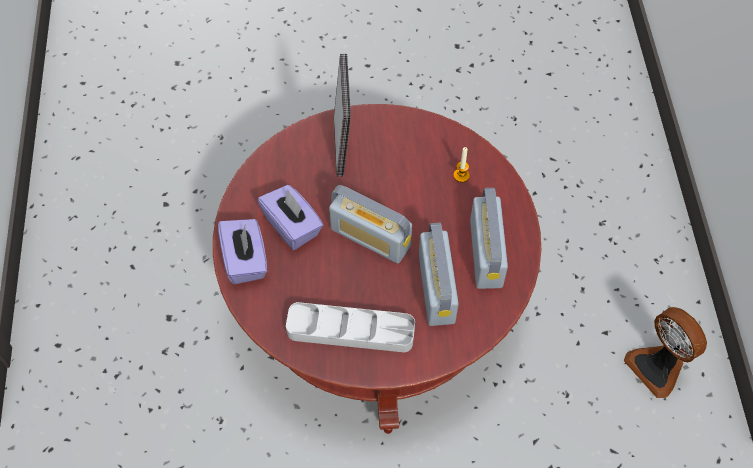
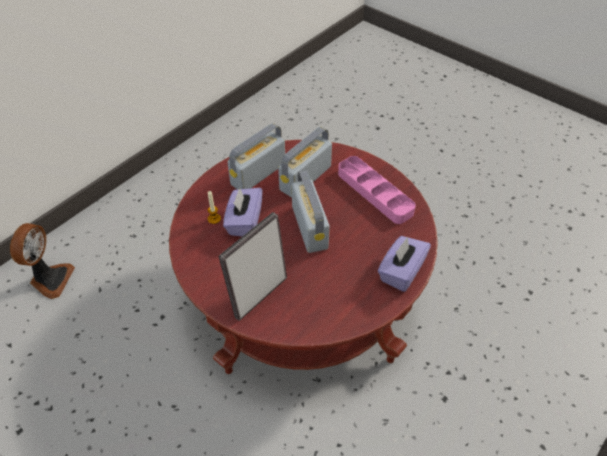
camera: 135 degrees left, 10 degrees down
purple tissue box [258,185,323,250] -> purple tissue box moved to [223,187,263,236]
grey tray [286,302,415,353] -> pink tray [338,156,416,224]
fan [624,307,707,398] -> fan moved to [10,223,75,299]

